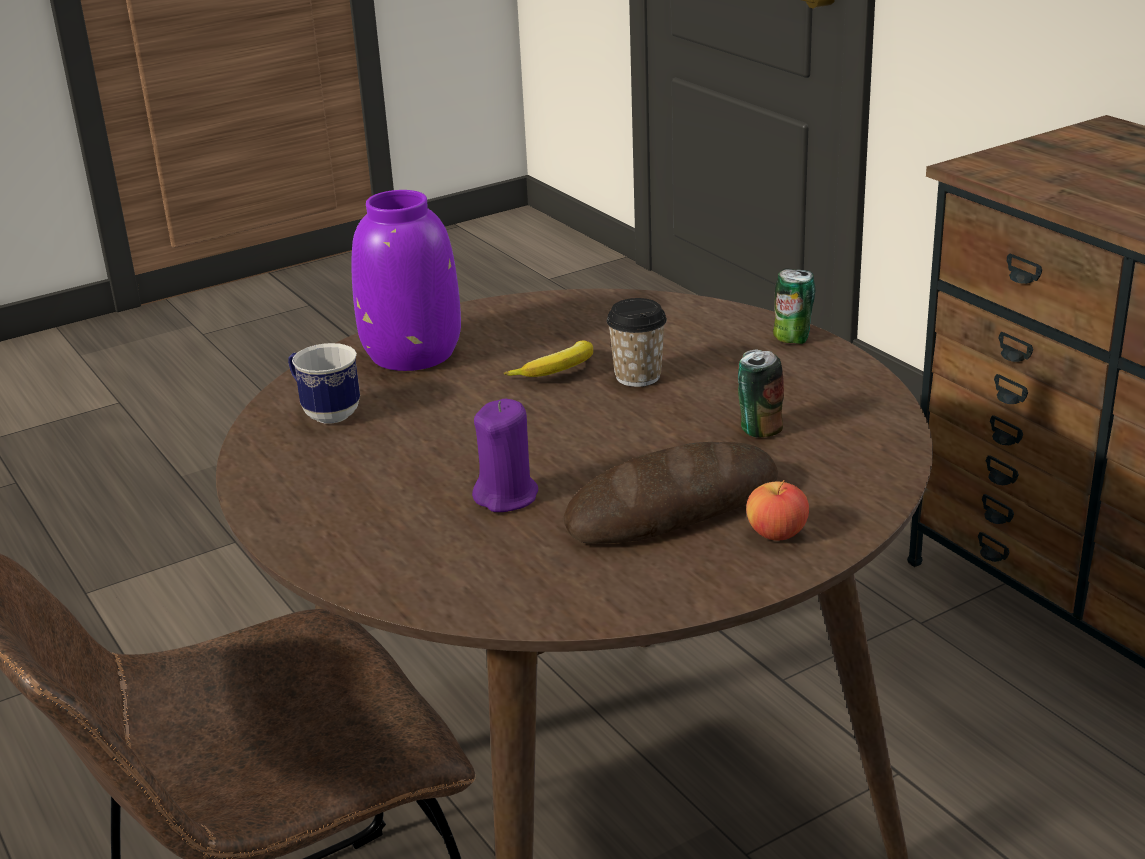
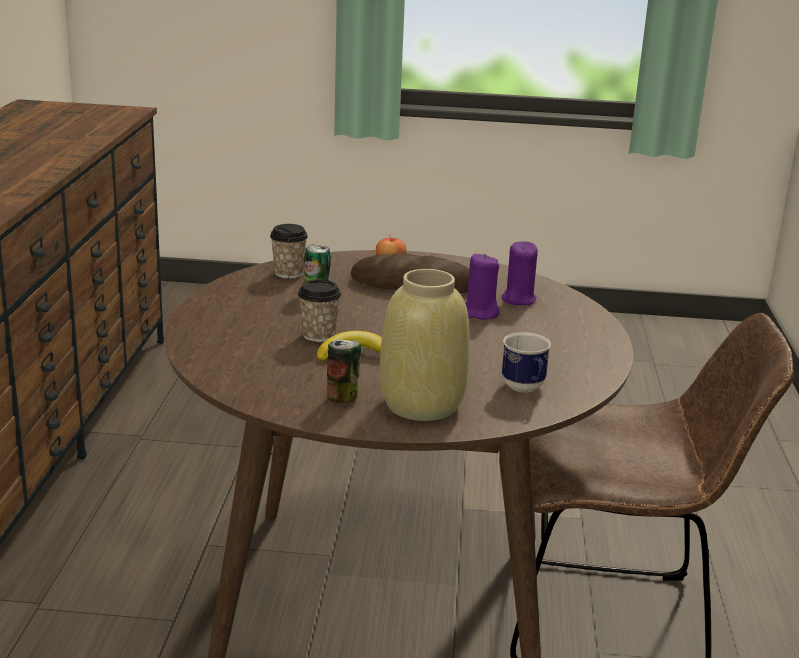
camera: 145 degrees left, 5 degrees down
purple vase [351,190,461,371] -> beige vase [380,269,470,421]
can [773,268,816,344] -> can moved to [327,340,361,403]
none -> cup [270,224,308,279]
none -> purple candle [501,241,538,305]

